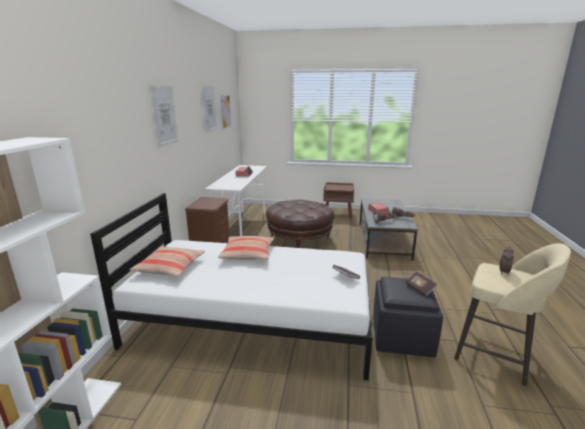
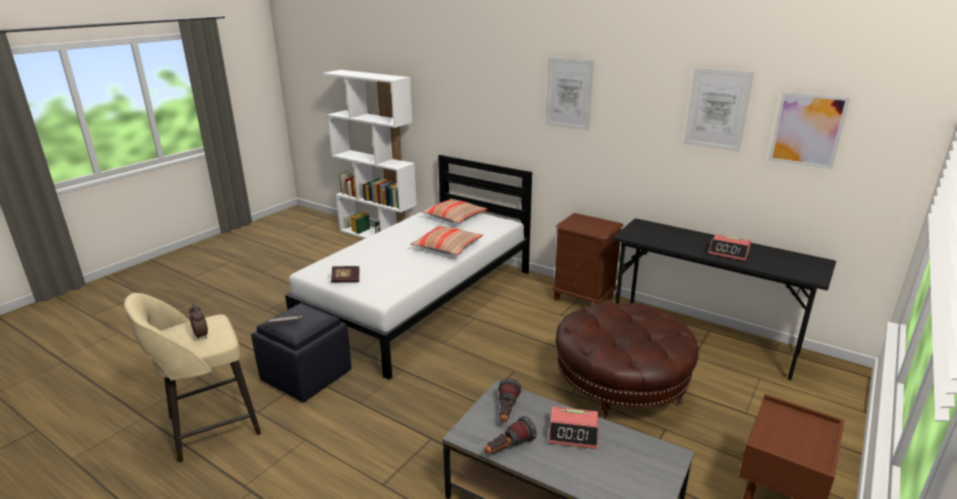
camera: 115 degrees right, 5 degrees up
white desk [205,165,267,236] -> black desk [613,218,836,380]

